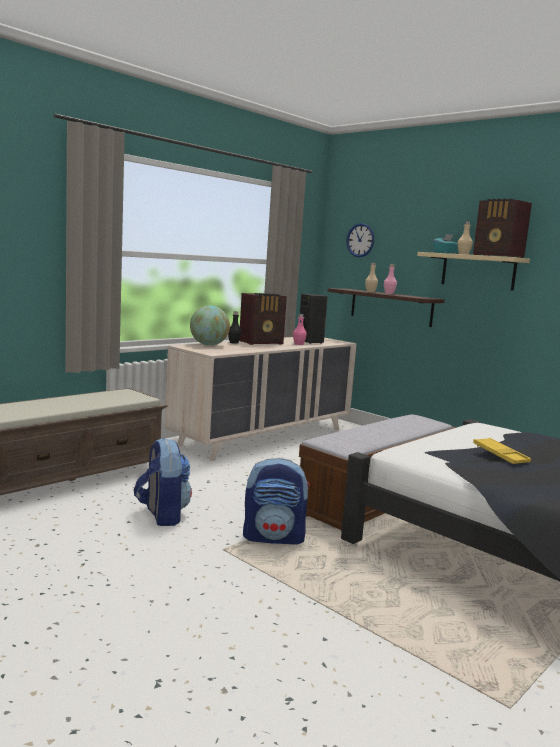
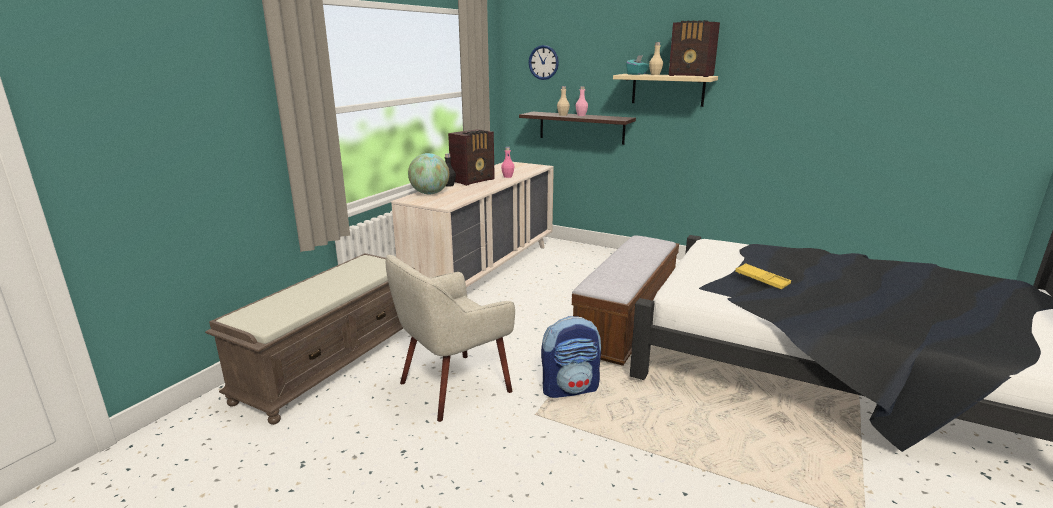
camera: 15 degrees left, 10 degrees up
backpack [134,438,192,526] -> beige armchair [386,255,515,422]
black speaker [300,294,328,344] -> none

